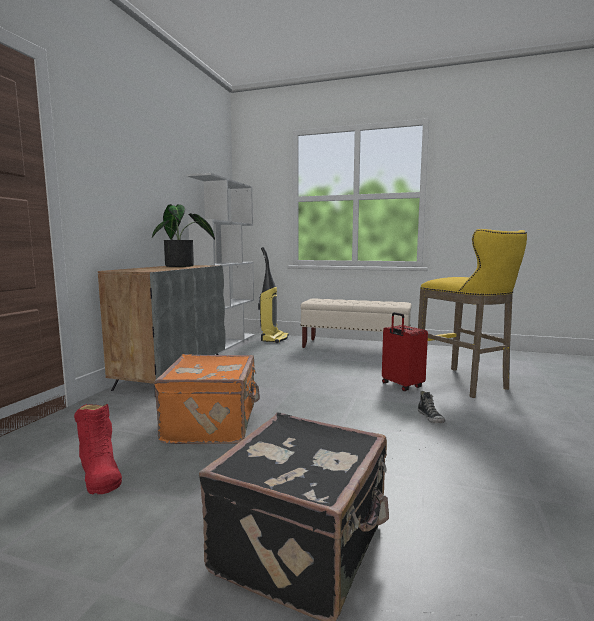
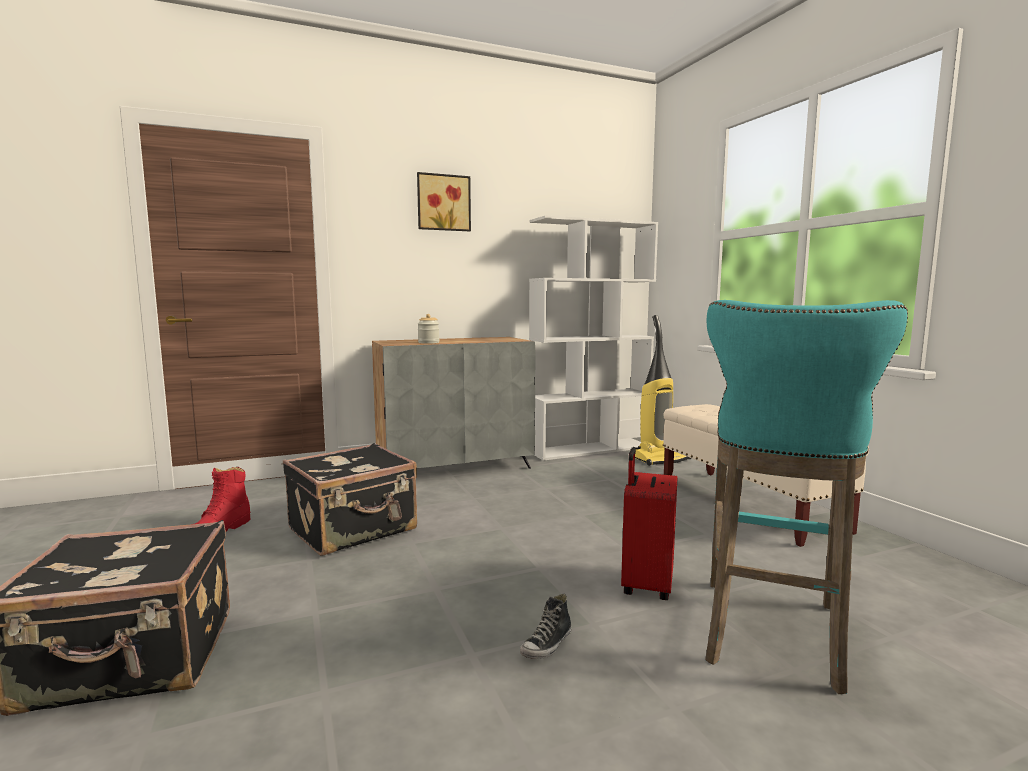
camera: 50 degrees right, 0 degrees up
potted plant [152,204,215,267] -> none
orange suitcase [154,354,260,444] -> black suitcase [283,443,417,556]
yellow stool [418,229,527,398] -> turquoise stool [705,300,908,694]
none -> picture [417,172,471,231]
none -> jar [418,314,439,344]

